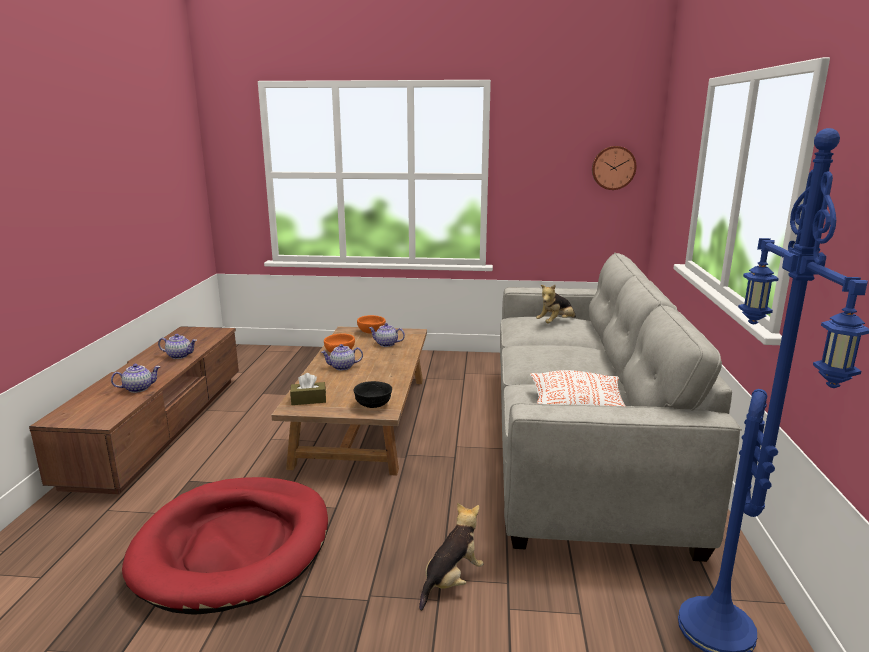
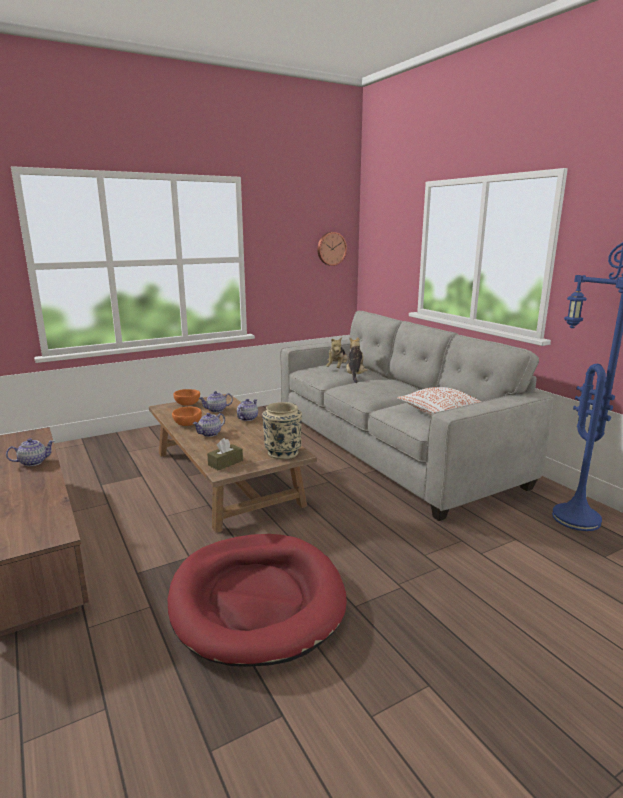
camera: 35 degrees left, 0 degrees up
teapot [111,364,161,393] -> teapot moved to [237,399,258,421]
black bowl [353,381,392,408] -> beige vase [262,402,302,459]
plush toy [419,503,484,611] -> plush toy moved to [346,337,367,383]

